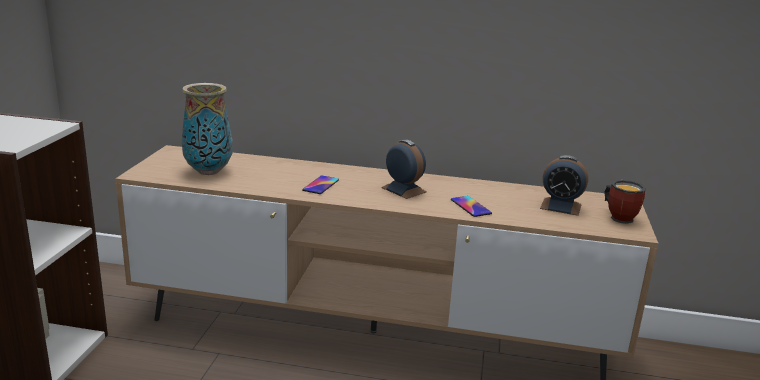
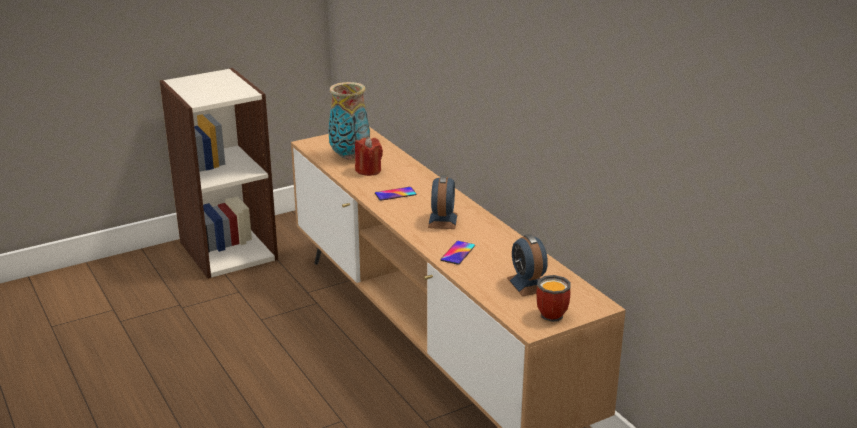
camera: 50 degrees right, 5 degrees up
none -> red candle [355,137,383,176]

